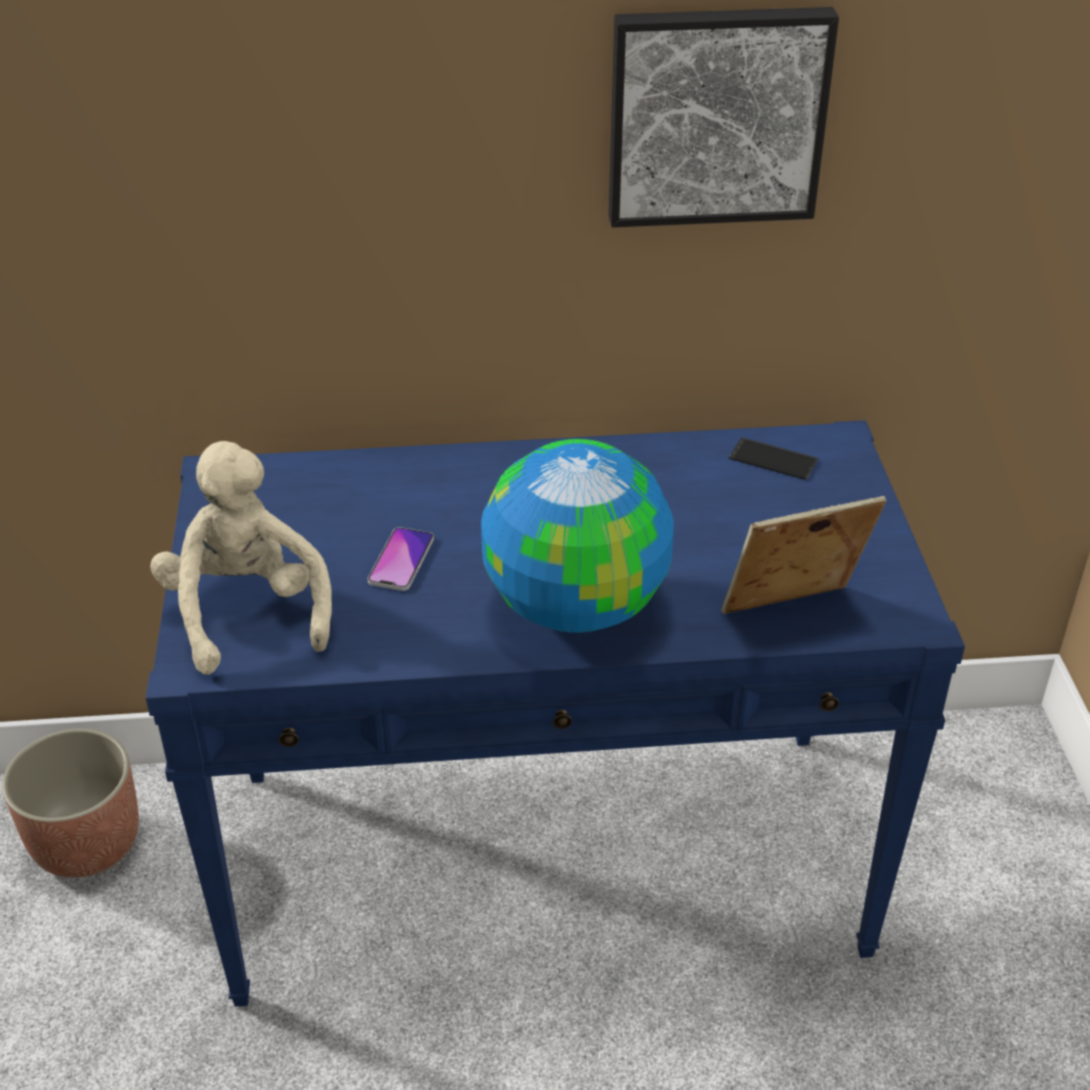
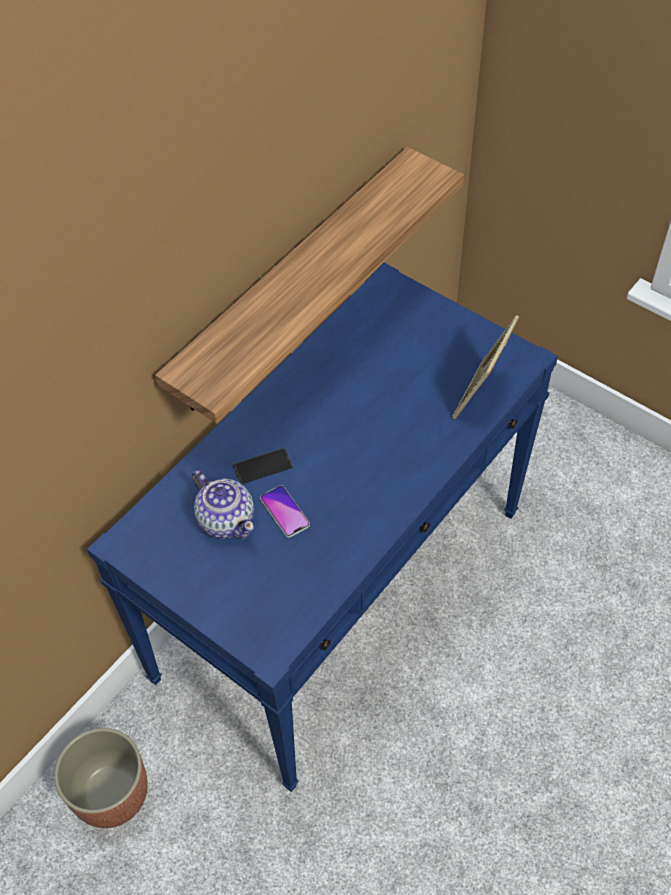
camera: 45 degrees left, 15 degrees up
beige plush toy [150,441,332,675] -> none
globe [481,439,674,633] -> none
picture [609,7,839,228] -> none
phone [728,437,818,480] -> phone moved to [232,447,293,484]
none -> shelf [155,147,464,424]
none -> teapot [192,470,254,539]

